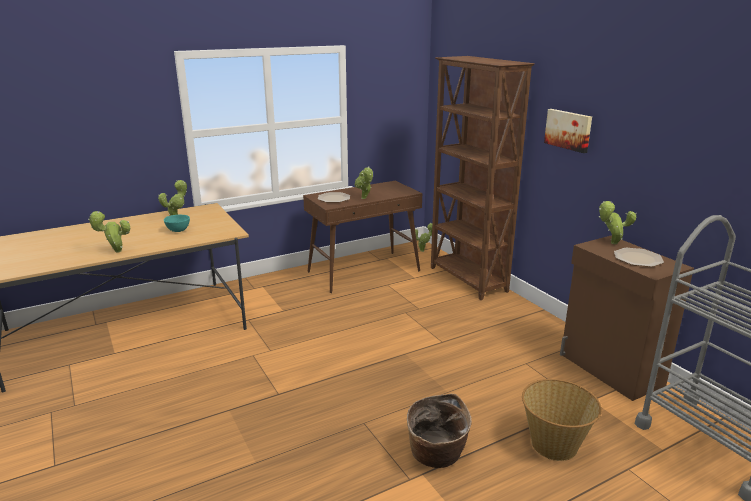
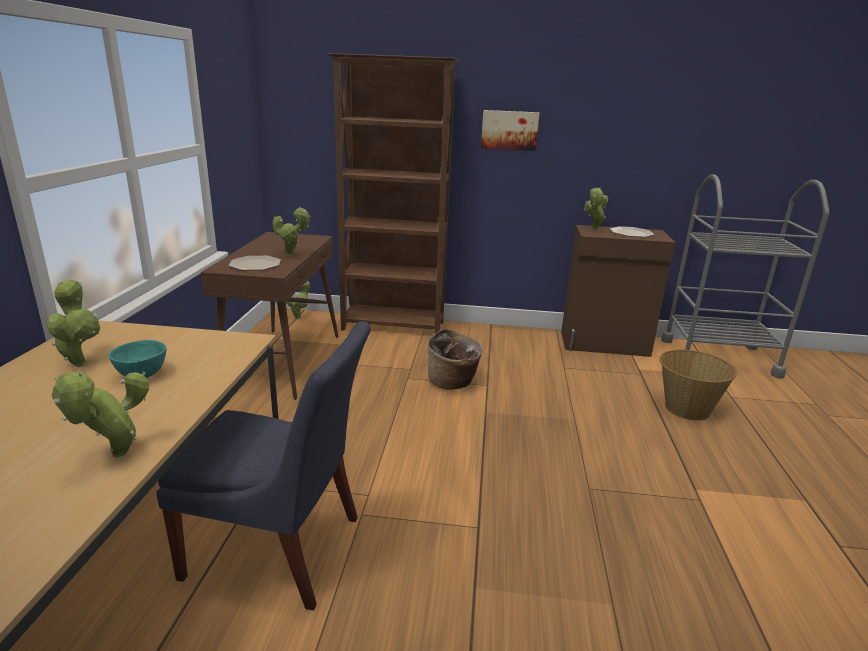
camera: 55 degrees left, 0 degrees up
basket [407,394,472,468] -> basket moved to [428,329,483,390]
none -> blue chair [156,321,371,610]

